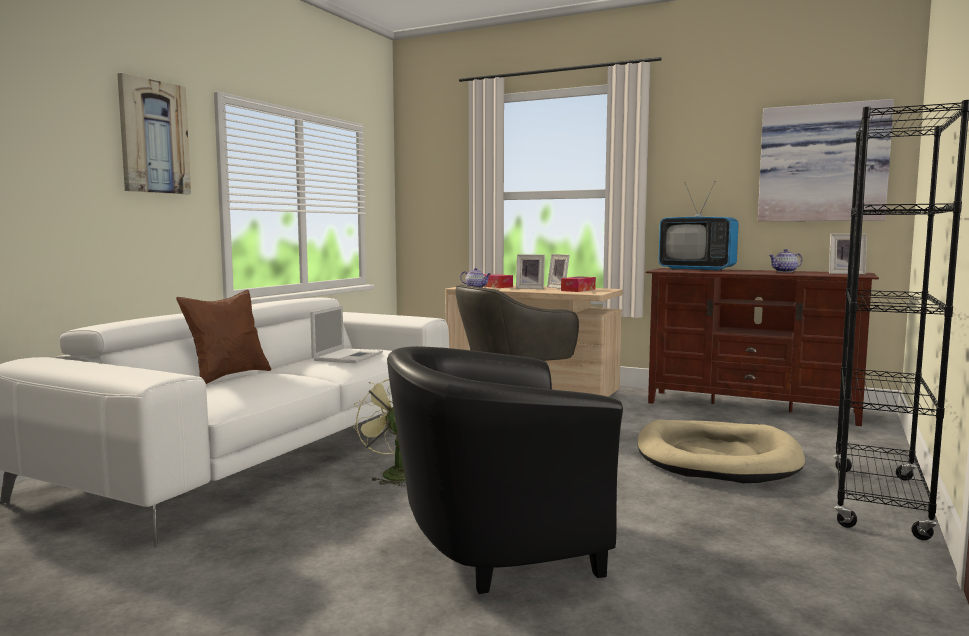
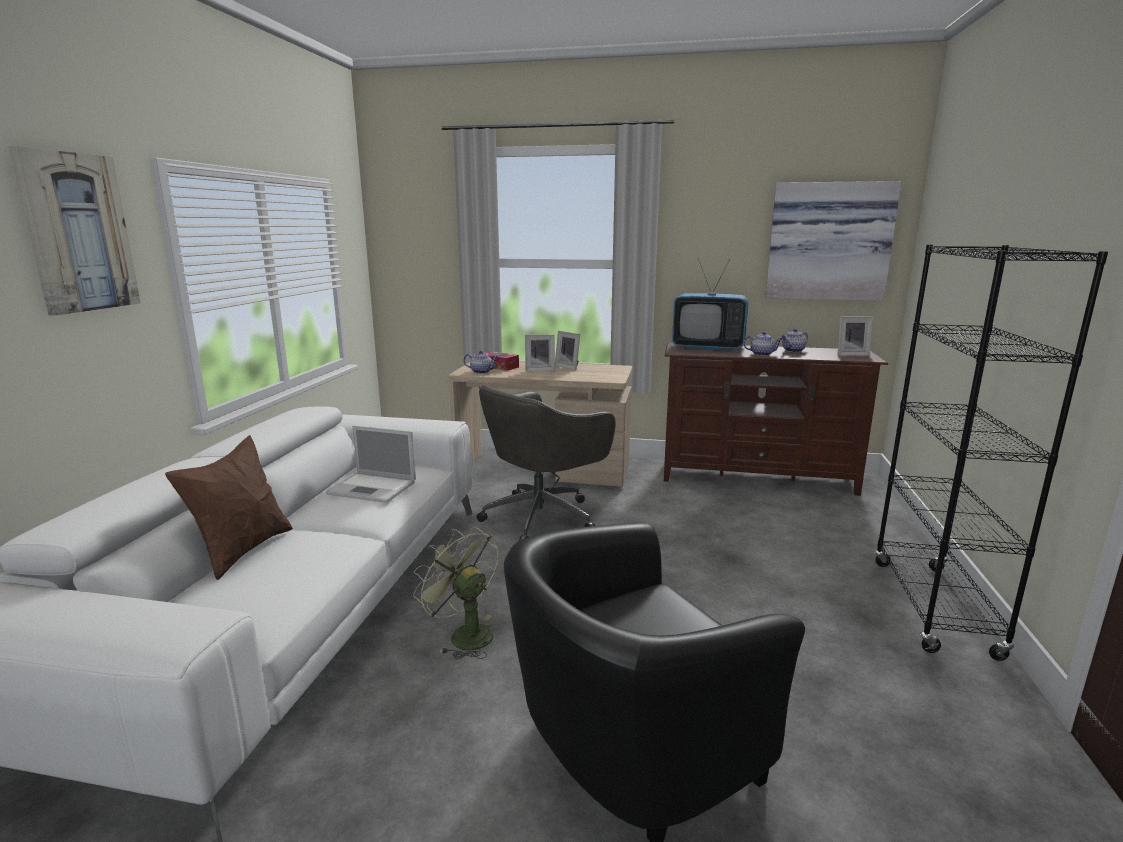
camera: 15 degrees left, 10 degrees up
laptop [310,305,383,363] -> laptop turned 105 degrees clockwise [326,425,416,503]
tissue box [561,276,596,292] -> none
beige dog bed [637,420,805,483] -> none
none -> teapot [743,332,783,356]

